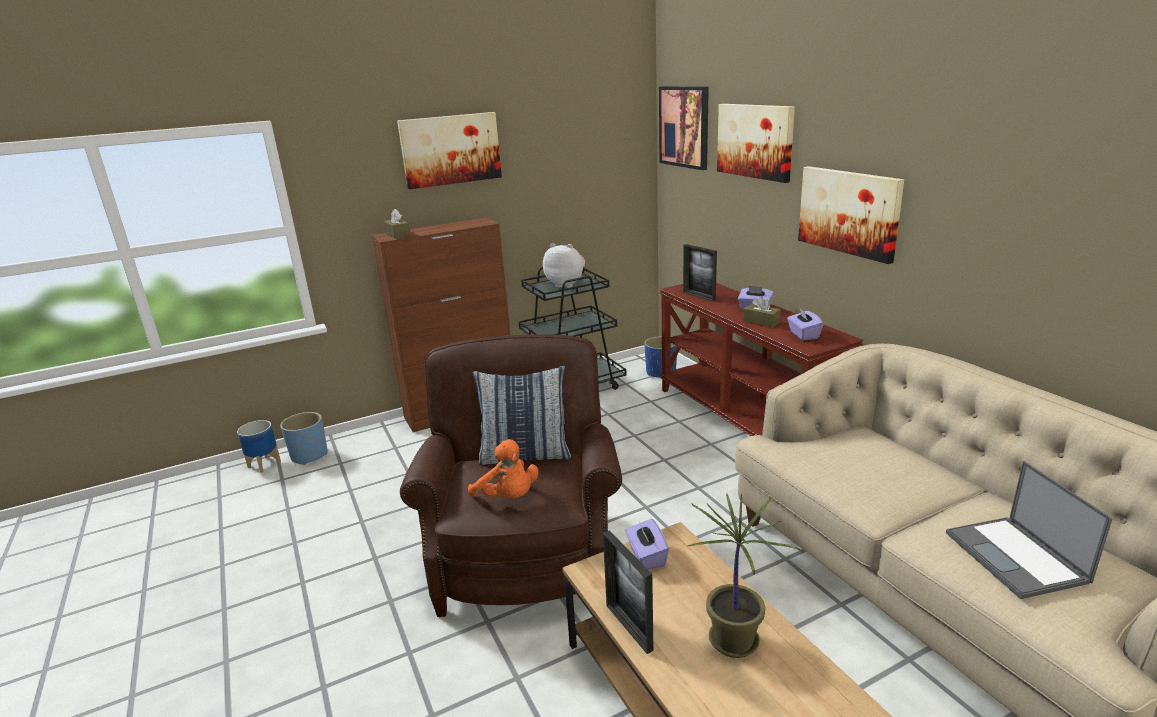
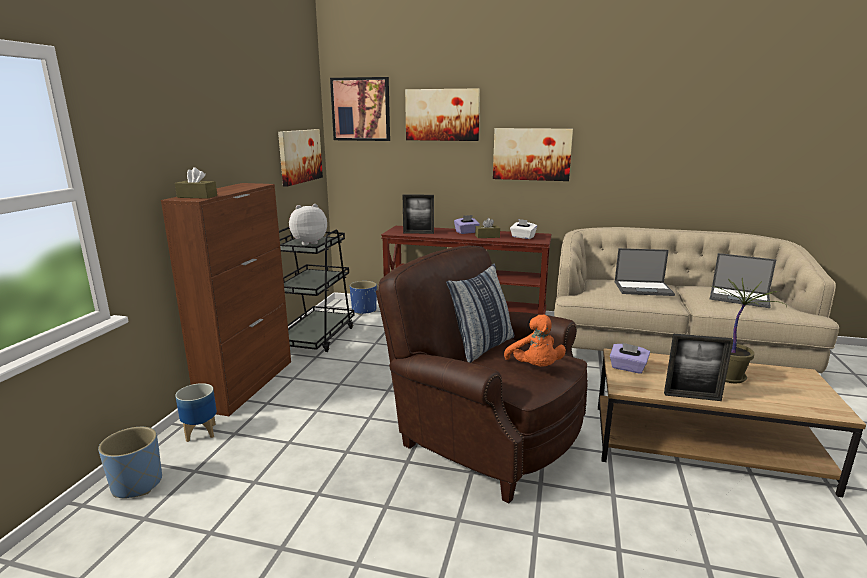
camera: 50 degrees left, 5 degrees down
planter [237,420,281,473] -> planter moved to [175,383,217,442]
picture [397,112,502,189] -> picture moved to [278,129,323,187]
orange plush toy [468,439,539,498] -> orange plush toy turned 75 degrees clockwise [504,315,566,367]
purple tissue box [787,307,823,340] -> white tissue box [510,219,537,239]
none -> laptop [615,248,675,296]

